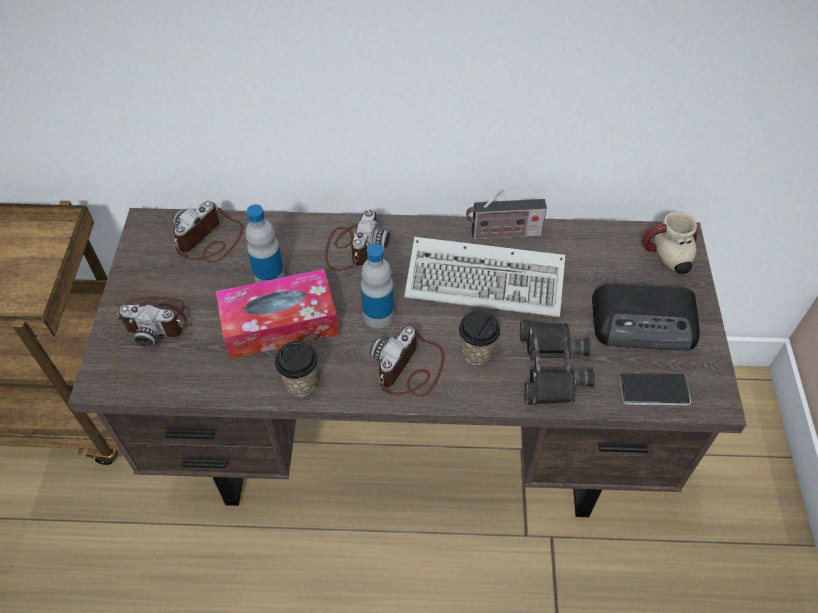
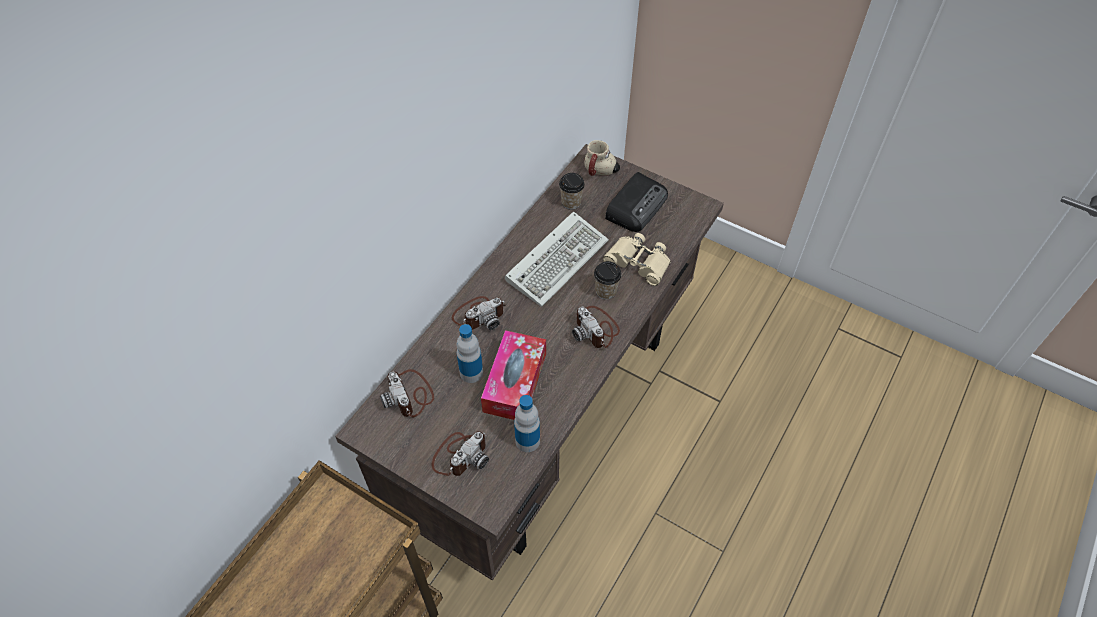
camera: 60 degrees left, 0 degrees up
cup [275,341,318,397] -> cup moved to [559,173,585,210]
camera [325,209,390,271] -> camera turned 105 degrees clockwise [452,296,506,330]
bottle [361,243,394,329] -> bottle moved to [514,395,540,452]
radio [466,189,547,240] -> none
black binoculars [520,320,595,405] -> beige binoculars [603,233,671,286]
phone [619,373,691,405] -> none

